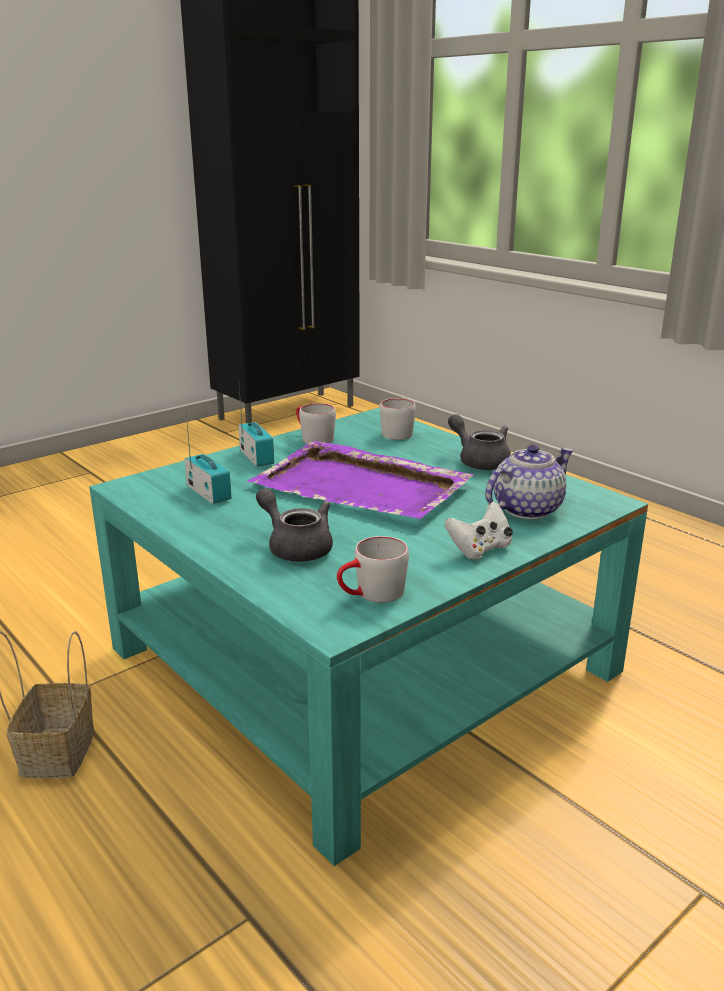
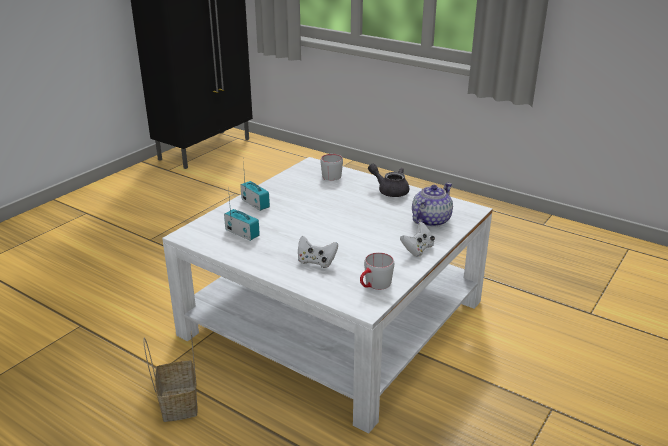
camera: 15 degrees left, 5 degrees up
turquoise coffee table [89,408,648,866] -> white coffee table [162,157,493,434]
purple tray [247,441,474,519] -> none
grey teapot [256,488,333,562] -> white game controller [298,236,338,268]
grey mug [296,403,336,444] -> none

